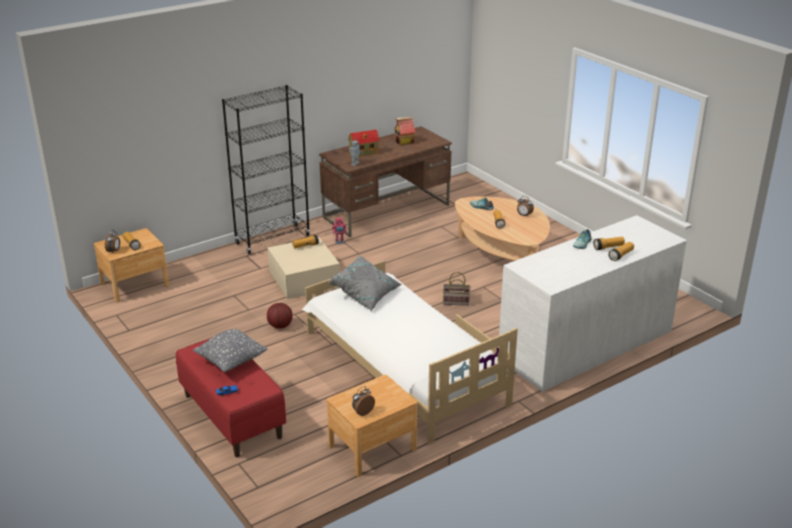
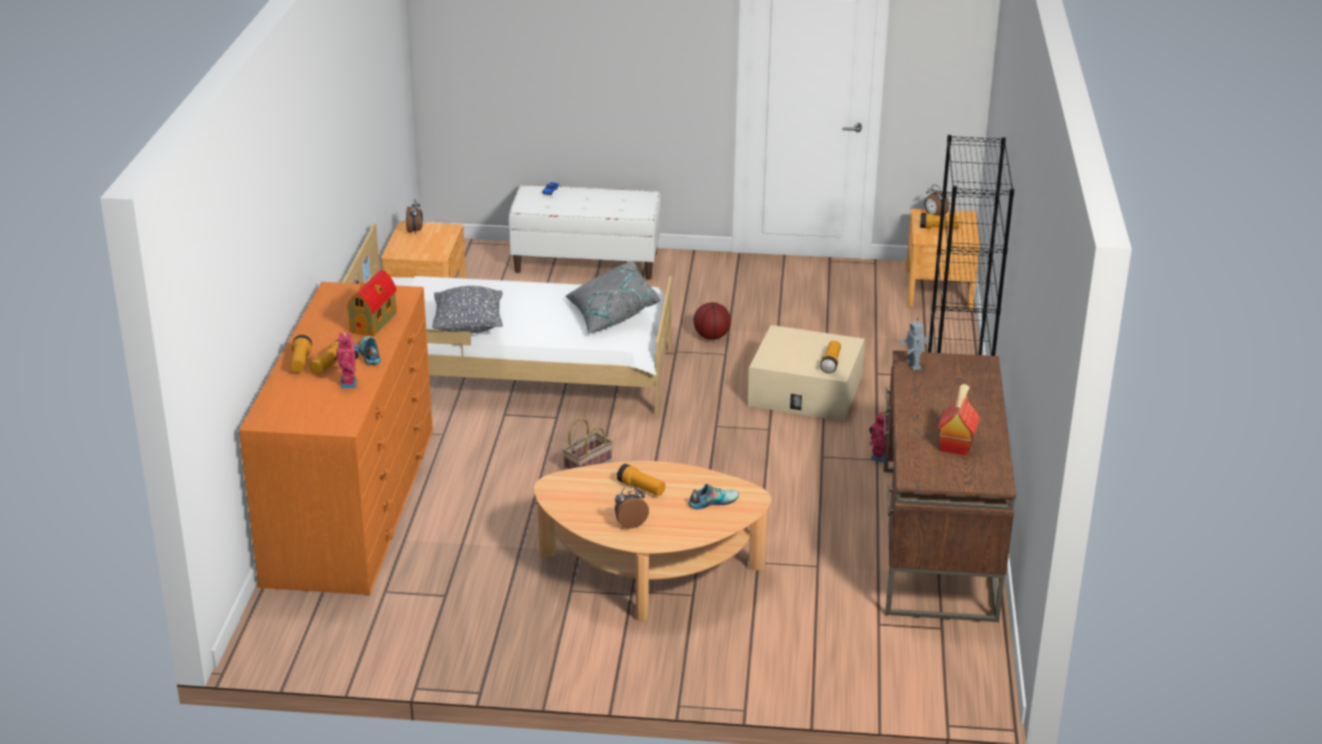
camera: 130 degrees right, 0 degrees up
red bench [176,338,286,457] -> white bench [509,185,661,280]
grey pillow [193,328,267,372] -> grey pillow moved to [432,286,503,333]
toy house [348,130,379,157] -> toy house moved to [347,270,397,336]
white dresser [499,215,687,392] -> orange dresser [239,282,433,595]
none -> toy robot [336,330,359,388]

